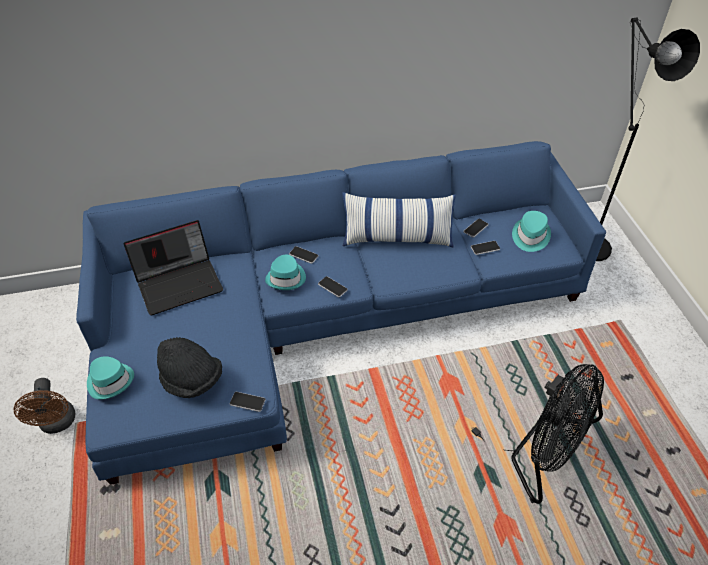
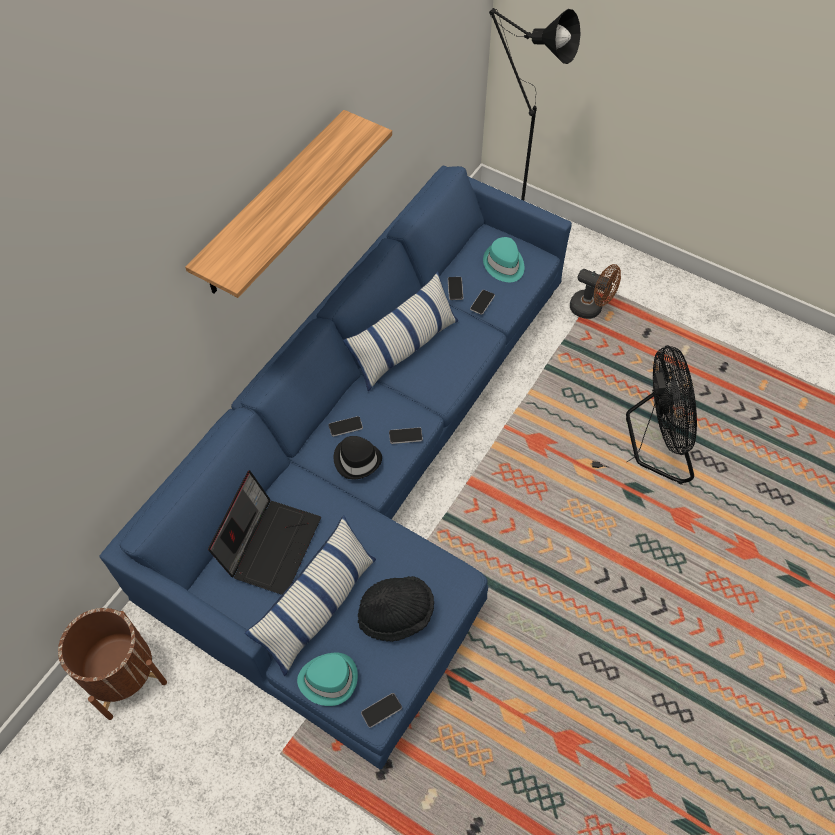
camera: 45 degrees left, 10 degrees up
brown fan [13,378,75,434] -> brown fan moved to [570,264,621,319]
phone [230,392,266,412] -> phone moved to [361,693,402,728]
turquoise hat [265,255,306,290] -> black hat [334,436,382,480]
none -> brown planter [58,608,167,720]
none -> shelf [185,110,392,298]
none -> pillow [245,515,376,676]

